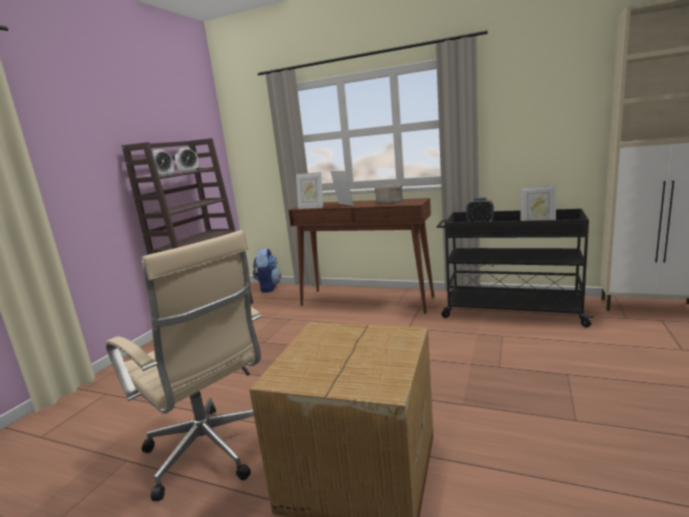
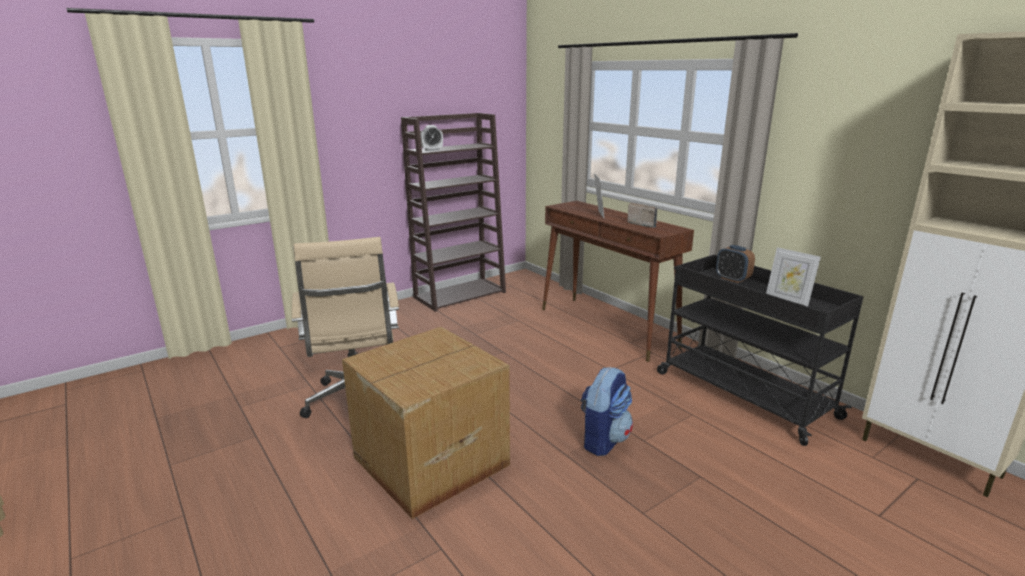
camera: 30 degrees right, 5 degrees up
alarm clock [175,148,199,172] -> none
backpack [253,248,281,292] -> backpack moved to [581,367,633,456]
picture frame [296,172,323,209] -> none

